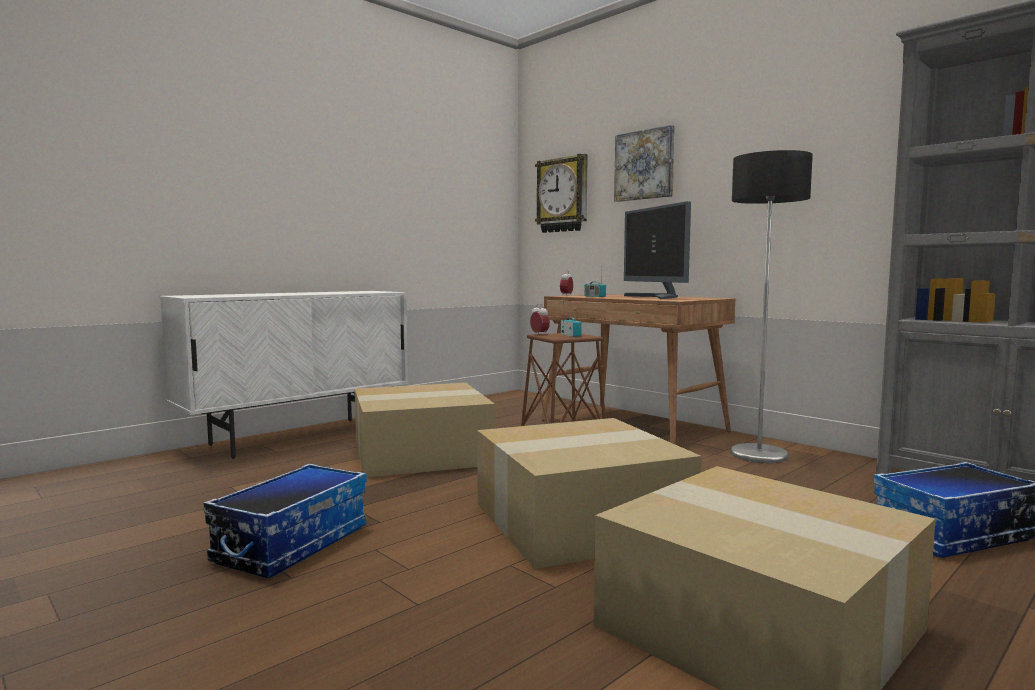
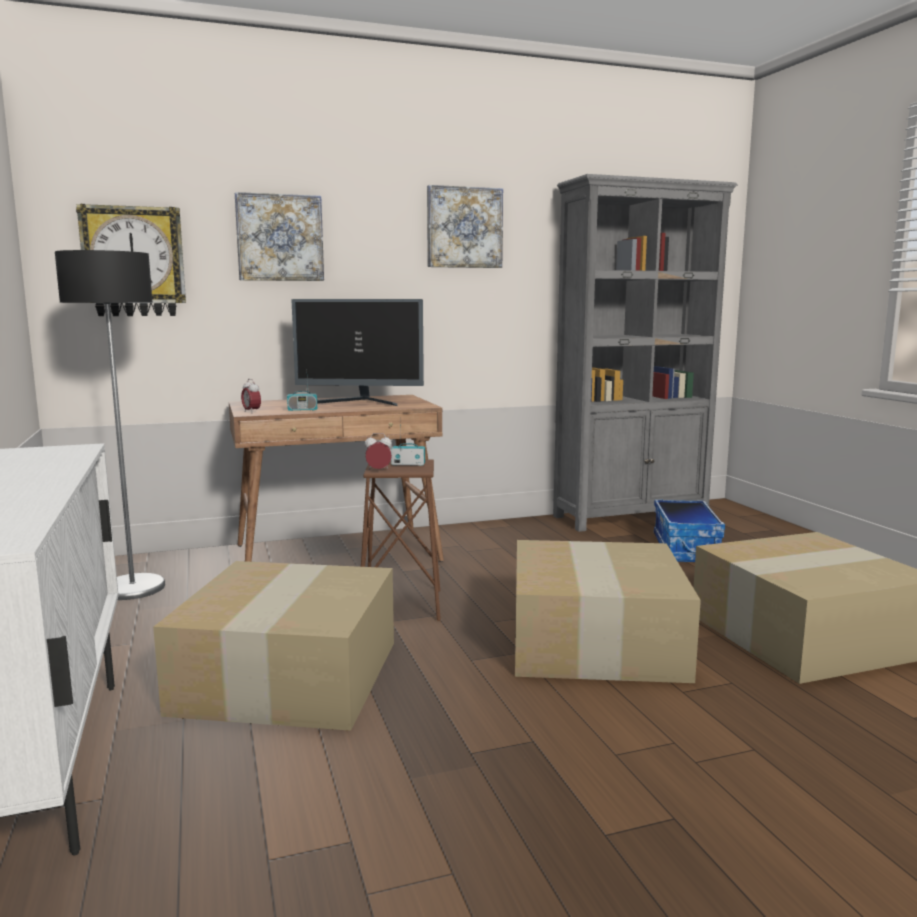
camera: 65 degrees left, 5 degrees up
storage box [203,464,366,578] -> none
floor lamp [731,150,813,463] -> floor lamp moved to [55,250,165,600]
none -> picture [427,185,503,268]

